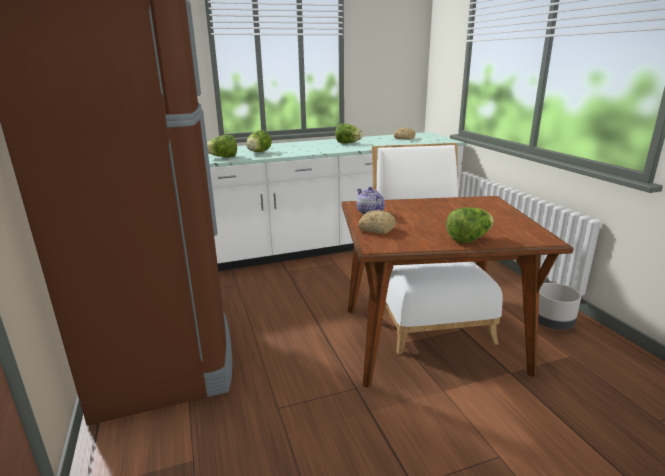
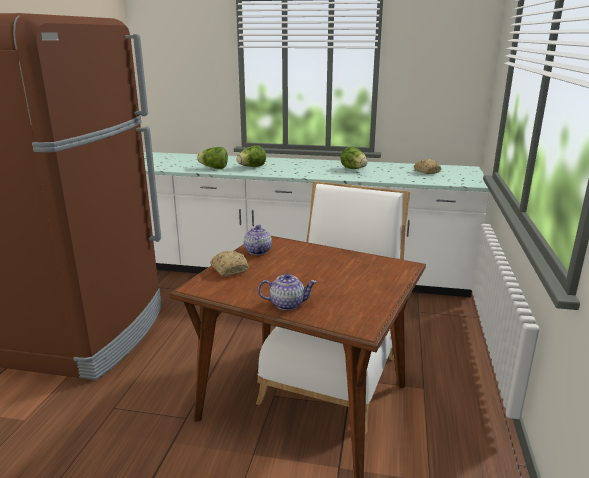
camera: 30 degrees right, 0 degrees up
lettuce [446,207,494,243] -> teapot [258,273,317,310]
grey planter [538,283,581,330] -> none

